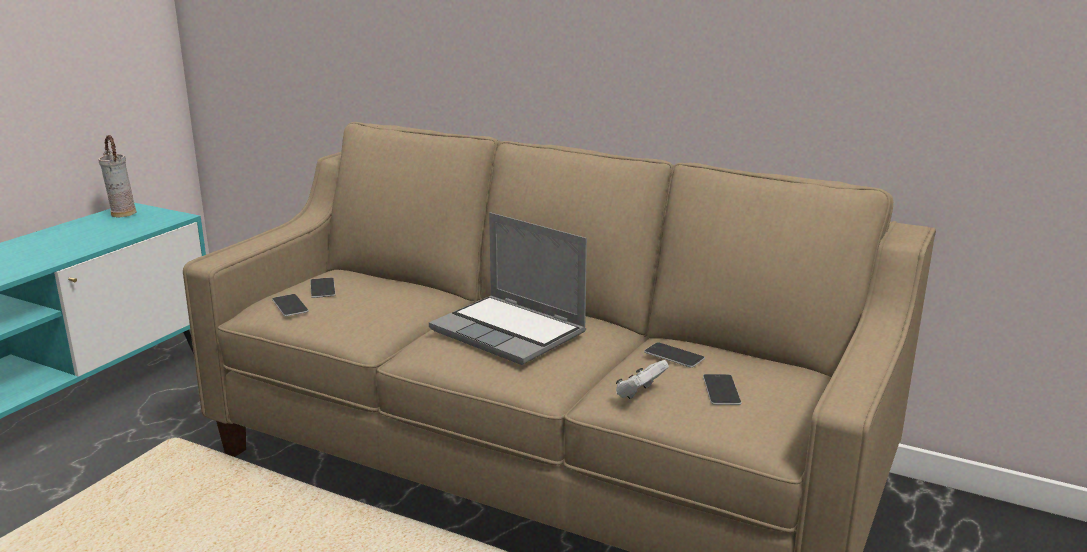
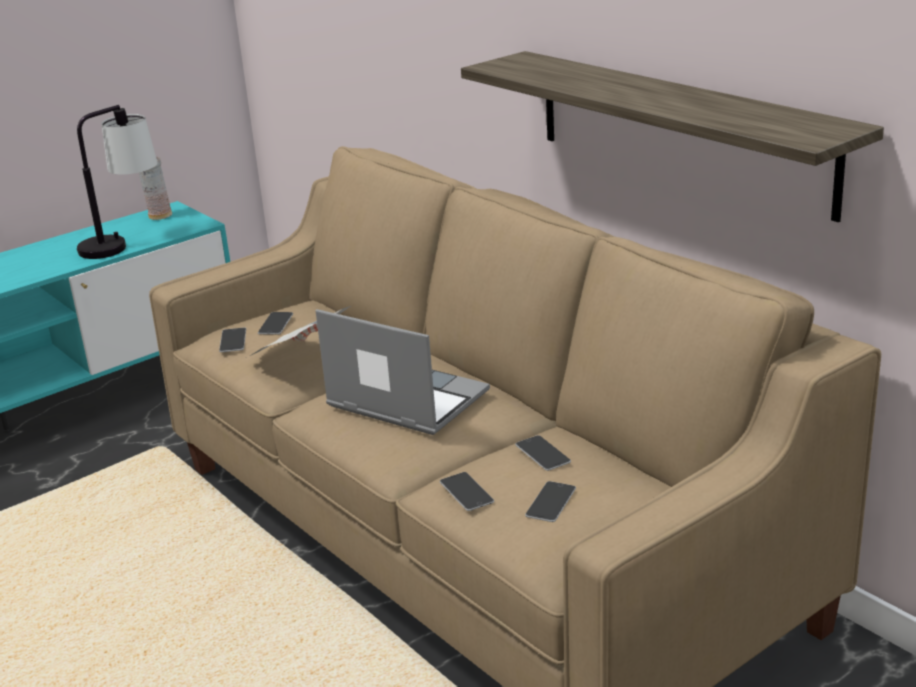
camera: 25 degrees right, 5 degrees up
laptop [429,212,587,365] -> laptop turned 150 degrees clockwise [316,309,490,435]
white game controller [616,360,669,399] -> phone [440,472,494,511]
none -> table lamp [77,105,157,259]
none -> newspaper [245,306,351,358]
none -> shelf [461,51,884,222]

